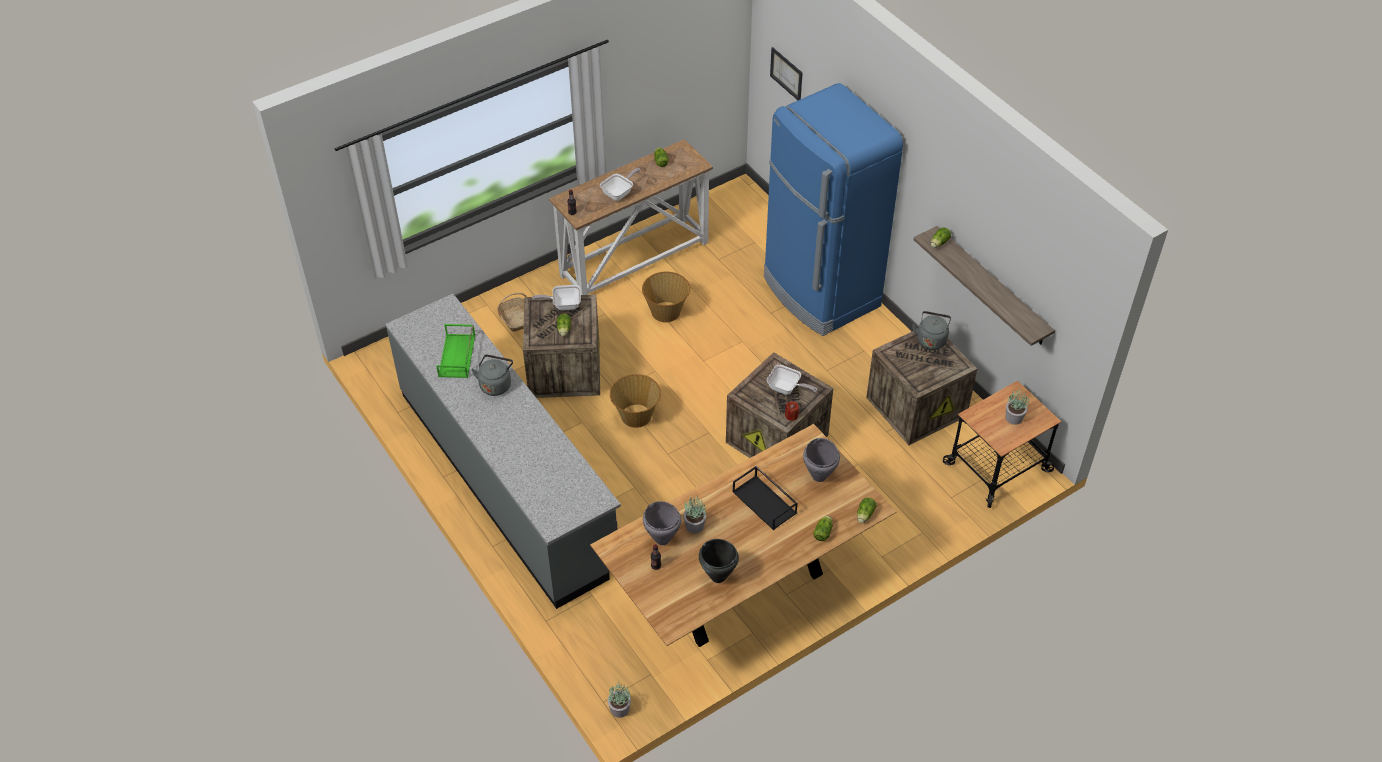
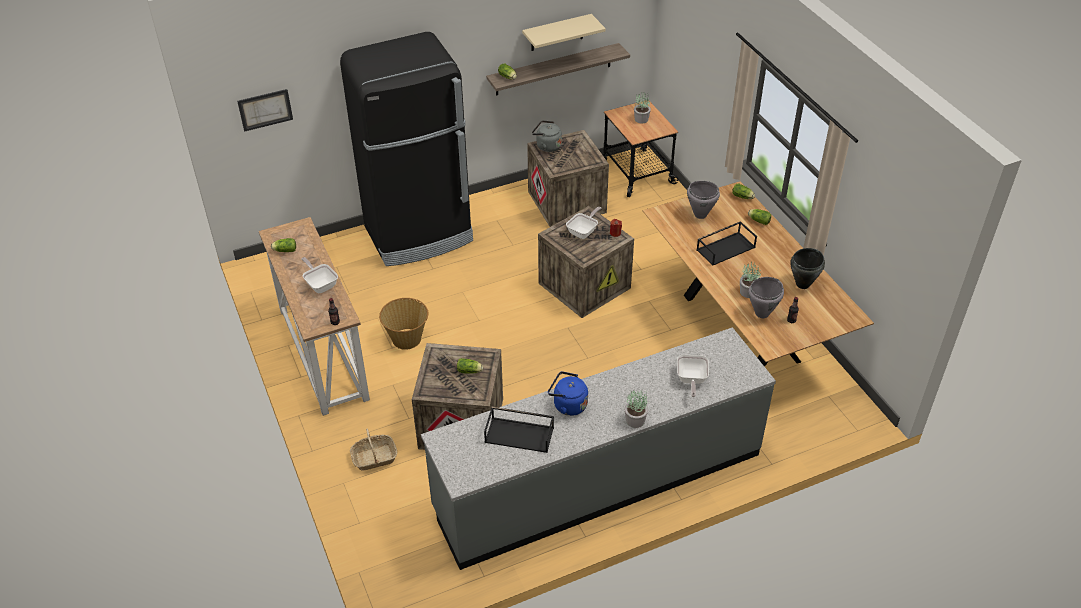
camera: 80 degrees left, 5 degrees down
green tray [436,324,475,378] -> black tray [484,407,554,453]
grey kettle [471,355,513,396] -> blue kettle [548,371,588,416]
frying pan [532,285,581,310] -> frying pan moved to [677,355,709,397]
potted plant [608,682,631,718] -> potted plant moved to [625,390,648,428]
basket [610,374,661,428] -> none
blue fridge [764,83,903,336] -> black fridge [340,32,473,266]
none -> beige shelf [522,14,606,51]

